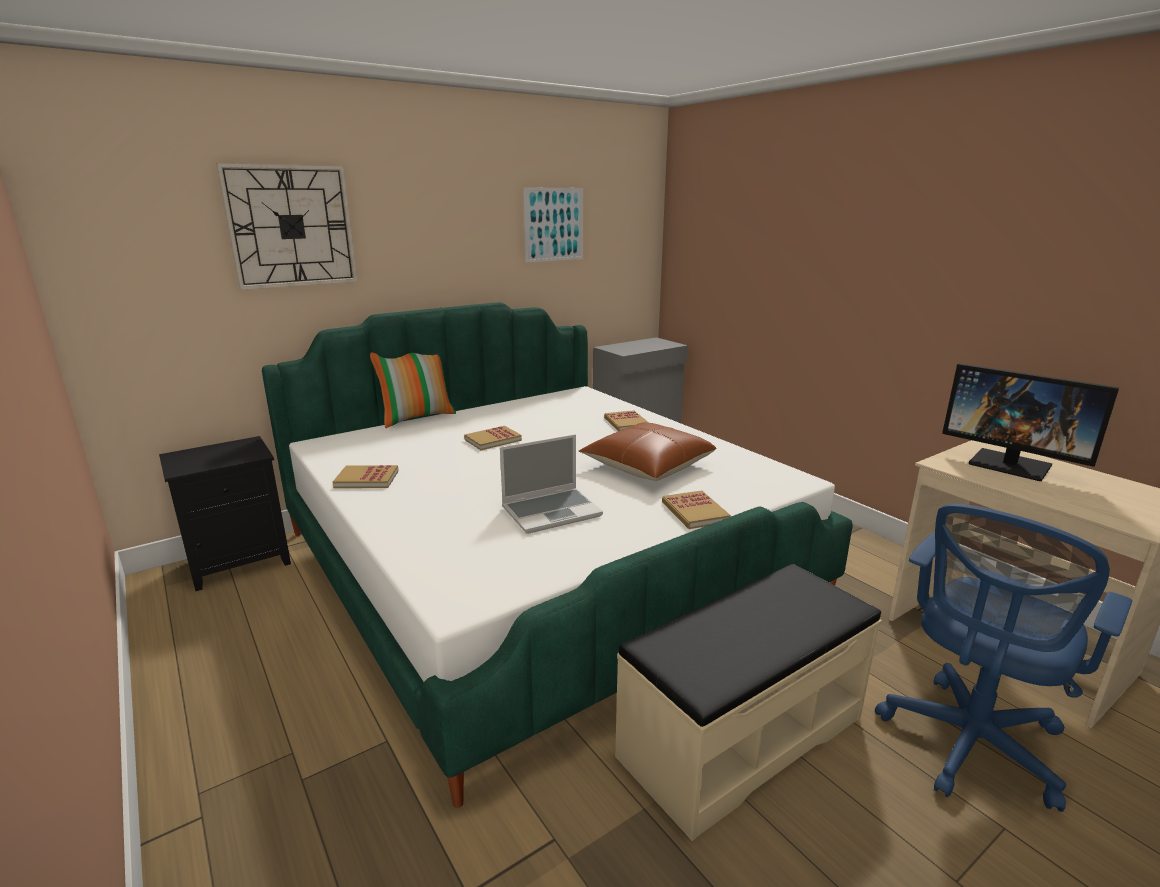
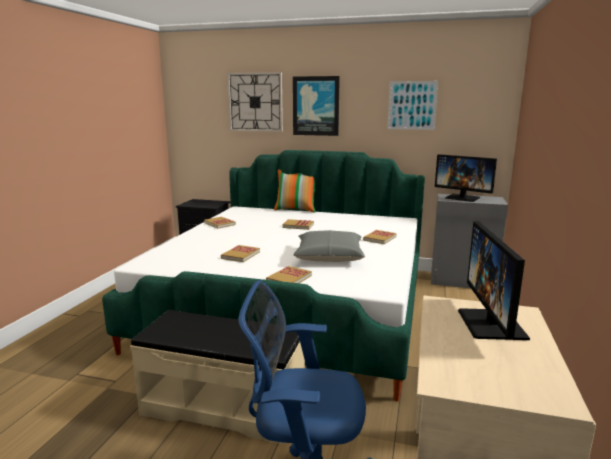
camera: 50 degrees right, 5 degrees down
laptop [500,434,603,534] -> book [221,245,260,262]
brown pillow [579,422,716,481] -> grey pillow [294,230,365,262]
none -> picture [293,76,340,136]
none -> monitor [435,154,497,202]

